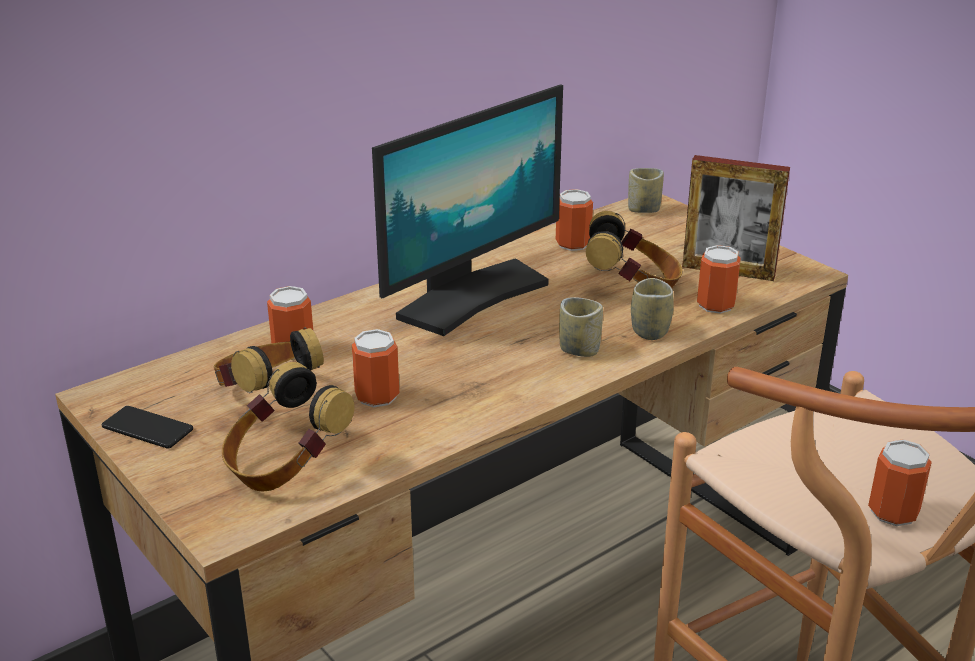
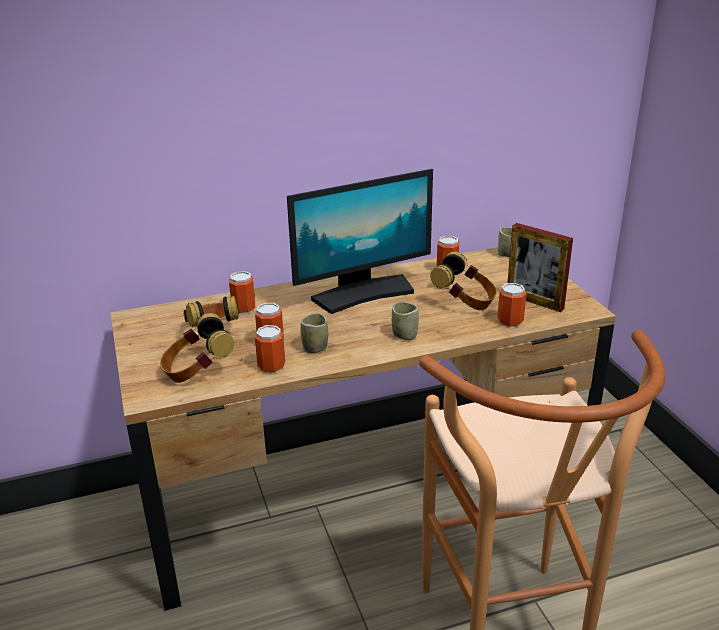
camera: 20 degrees right, 0 degrees up
phone [102,406,193,449] -> none
cup [631,278,674,340] -> cup moved to [301,313,328,354]
can [868,439,932,526] -> can moved to [255,325,285,373]

